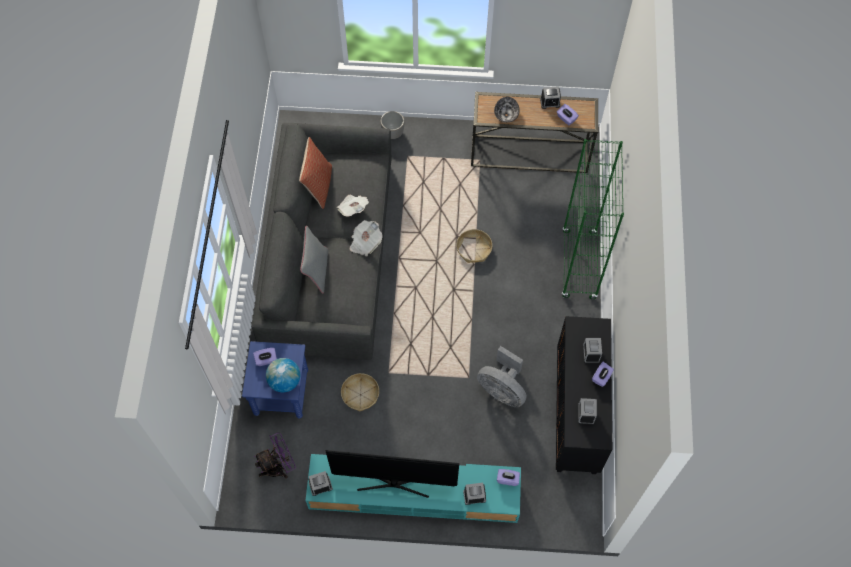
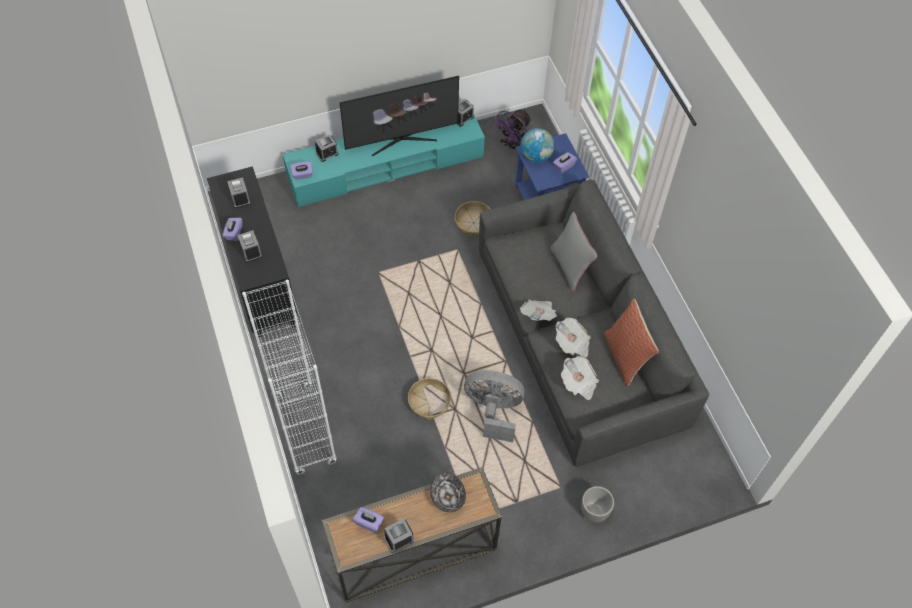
camera: 155 degrees right, 5 degrees down
grey fan [477,346,526,407] -> grey fan moved to [464,370,525,442]
green bookcase [562,139,624,299] -> white bookcase [242,279,337,475]
none -> newspaper [561,356,599,400]

